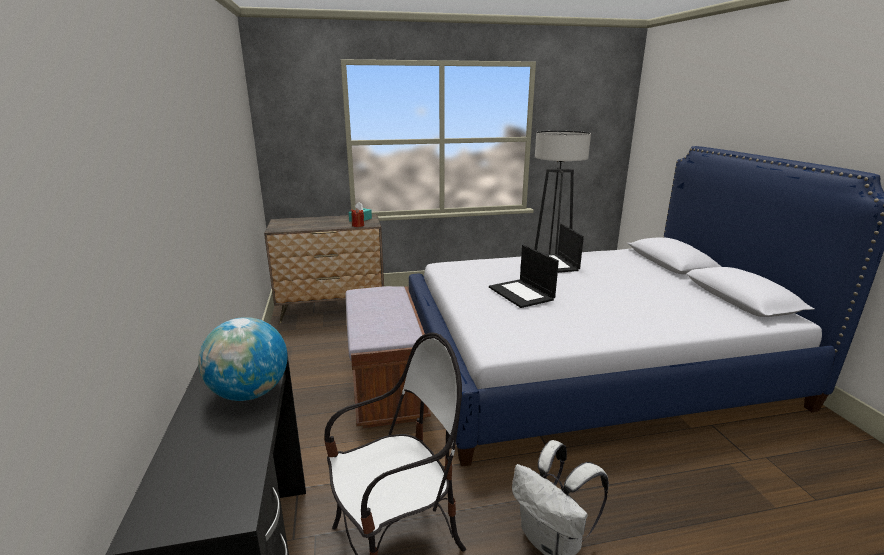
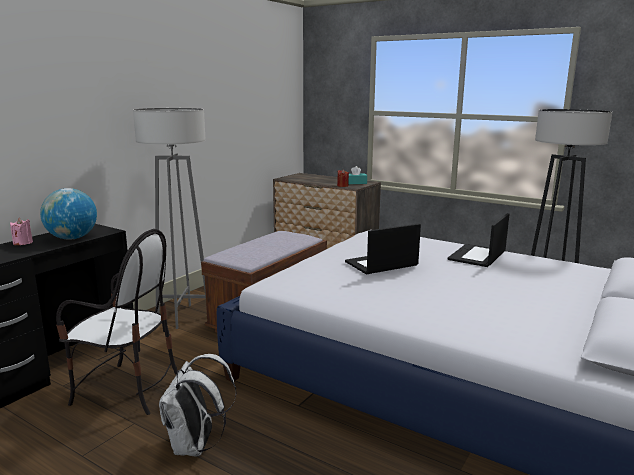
camera: 45 degrees right, 5 degrees down
laptop [489,245,559,308] -> laptop turned 45 degrees clockwise [345,224,421,274]
none -> pink candle [10,218,33,245]
none -> grey floor lamp [133,108,206,329]

